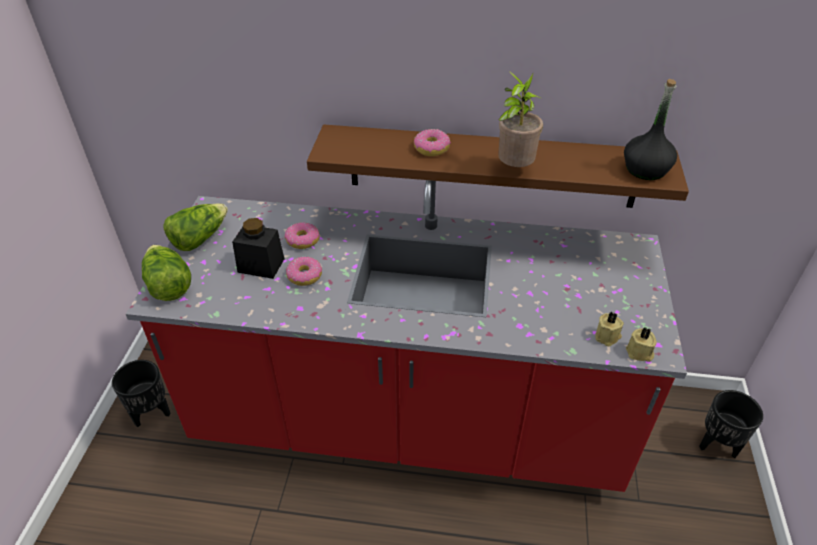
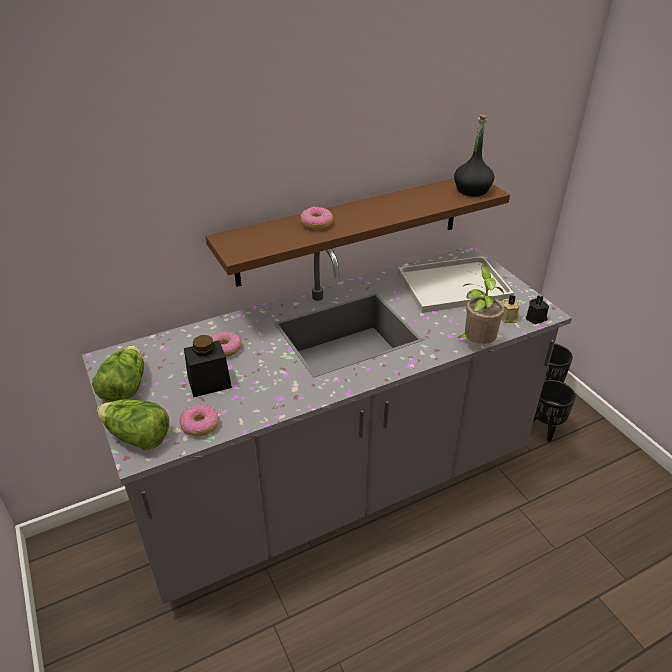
camera: 35 degrees left, 5 degrees down
black planter [112,360,170,427] -> black planter moved to [533,380,576,441]
red counter [126,180,687,492] -> grey counter [82,245,572,605]
donut [286,256,322,286] -> donut moved to [179,404,219,436]
potted plant [498,71,543,167] -> potted plant moved to [457,265,504,344]
beige candle [626,327,657,362] -> black candle [526,295,549,324]
none -> white tray [398,256,514,313]

